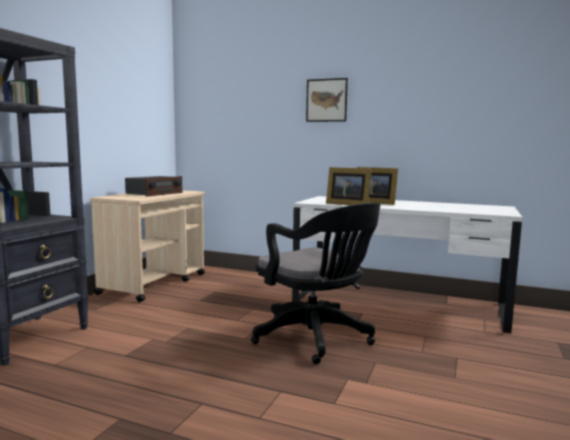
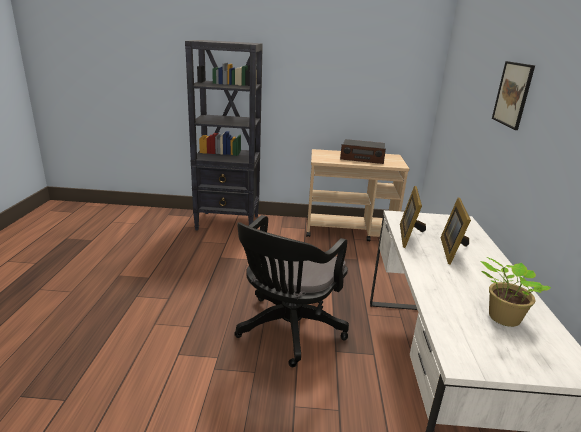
camera: 70 degrees right, 15 degrees up
none -> potted plant [480,257,551,327]

